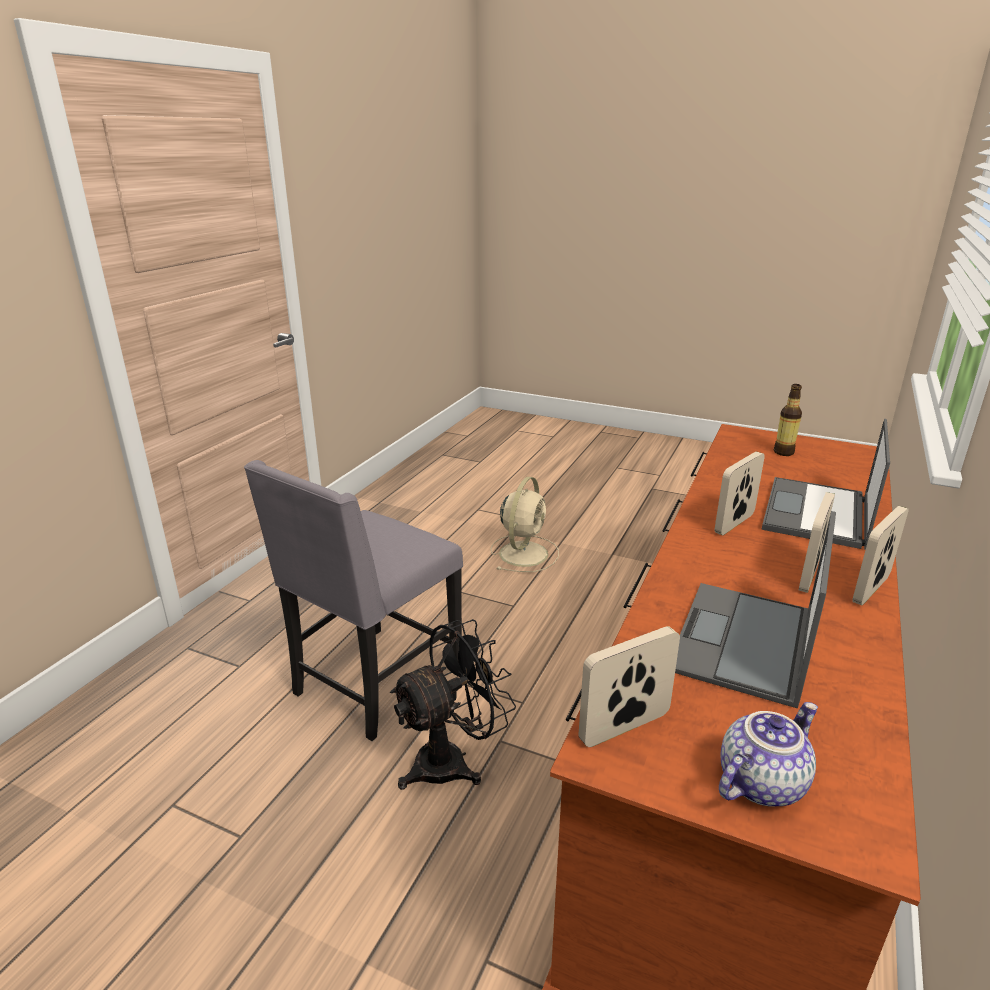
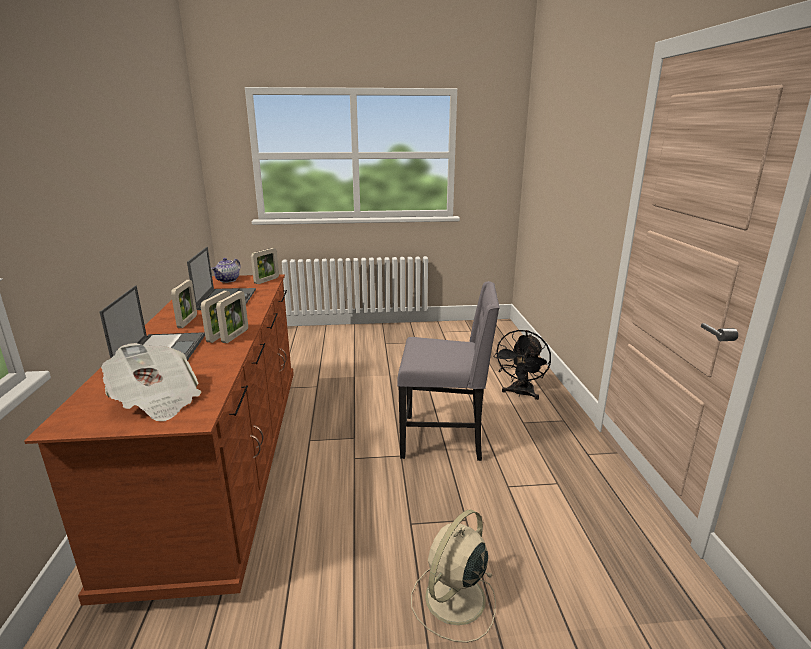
camera: 150 degrees right, 5 degrees down
grey chair [244,460,463,741] -> grey chair turned 90 degrees clockwise [397,281,500,461]
black fan [390,619,516,790] -> black fan moved to [494,330,551,400]
beige fan [491,477,559,572] -> beige fan turned 45 degrees clockwise [411,510,496,643]
bottle [774,384,802,456] -> newspaper [101,343,202,421]
picture frame [852,506,909,605] -> picture frame moved to [216,291,248,343]

